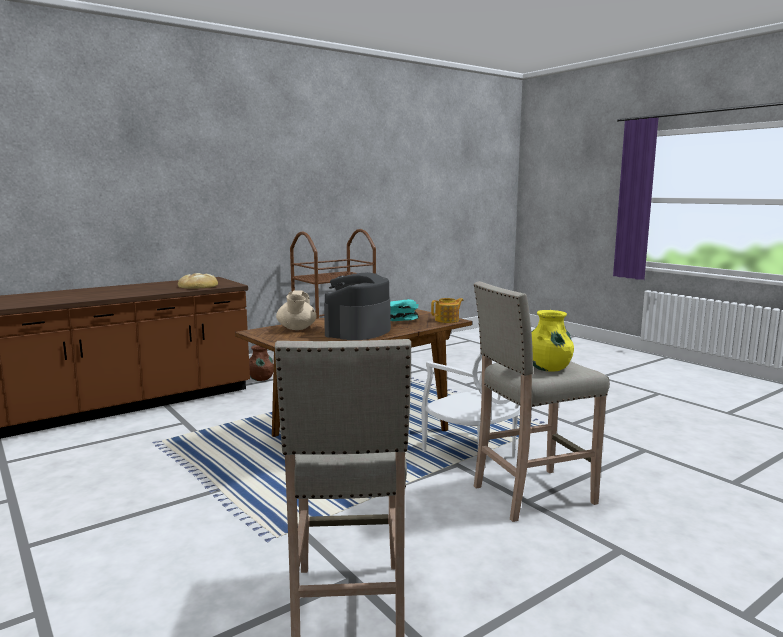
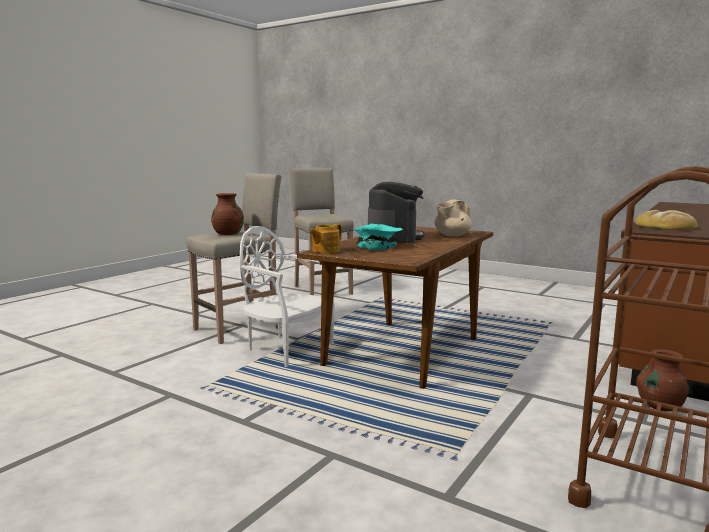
camera: 160 degrees right, 0 degrees up
beige teapot [276,290,317,330] -> beige teapot turned 105 degrees counterclockwise [434,200,472,237]
yellow vase [532,310,574,372] -> brown vase [211,193,244,235]

